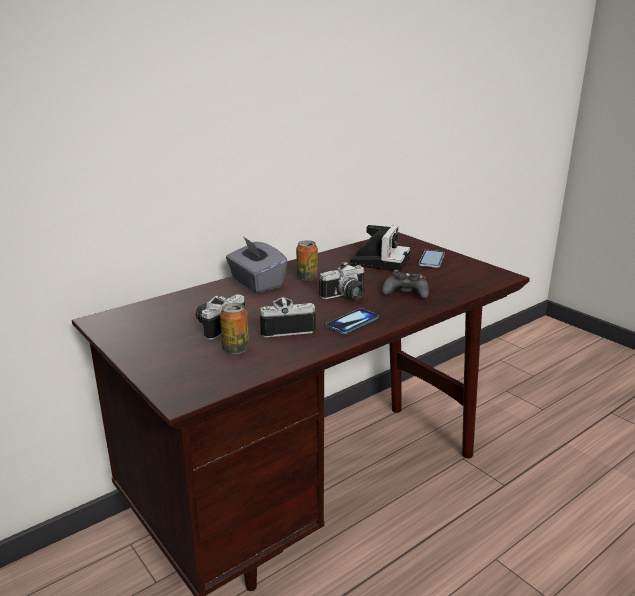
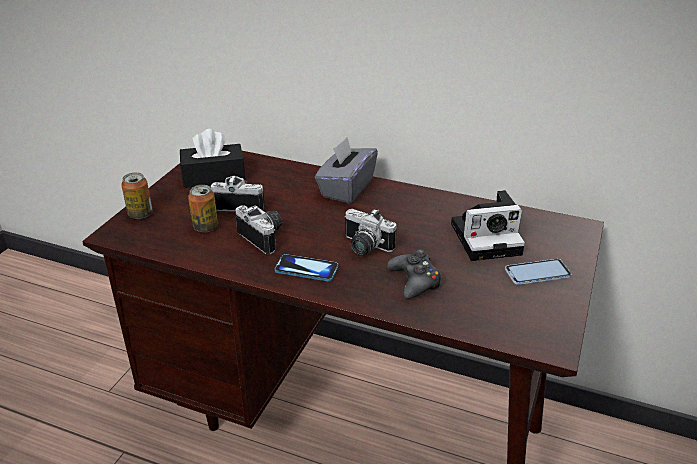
camera: 60 degrees right, 10 degrees up
can [296,240,318,281] -> can moved to [121,172,153,219]
none -> black tissue box [180,129,245,188]

